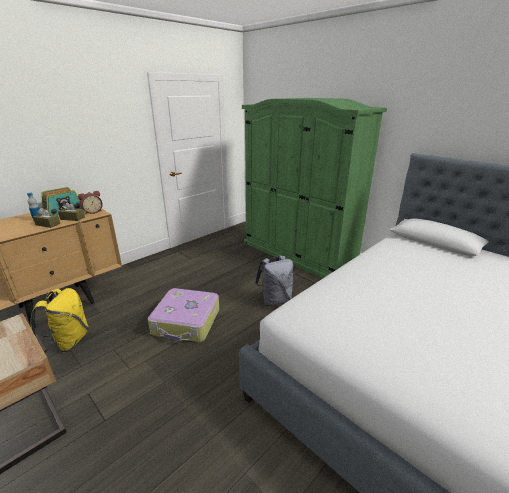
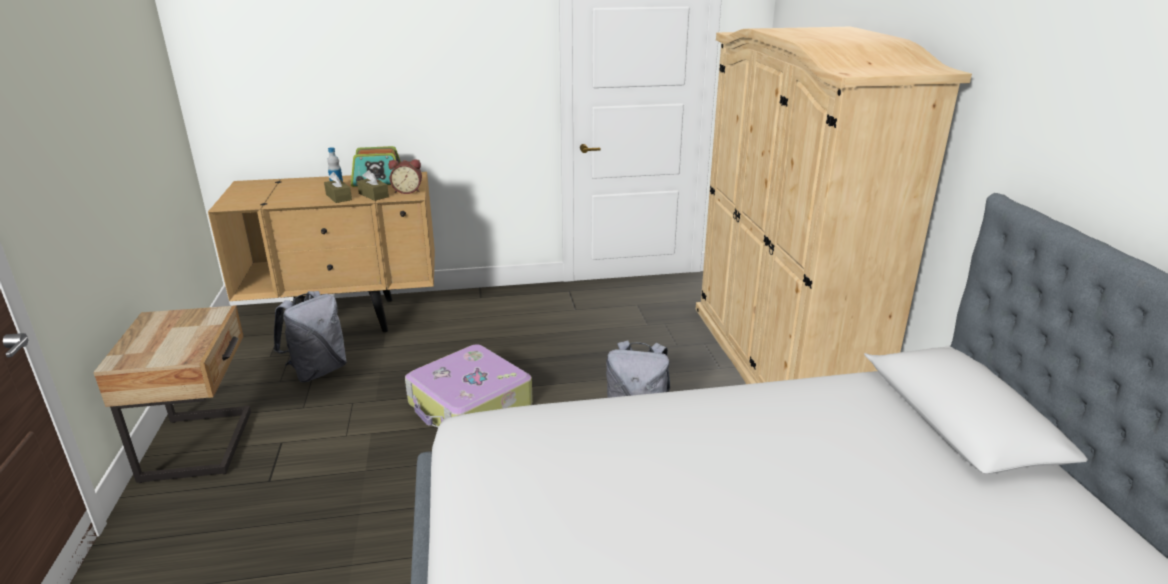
camera: 35 degrees right, 0 degrees up
yellow backpack [30,288,89,352] -> grey backpack [274,291,347,382]
green wardrobe [242,98,387,278] -> beige wardrobe [696,27,972,384]

